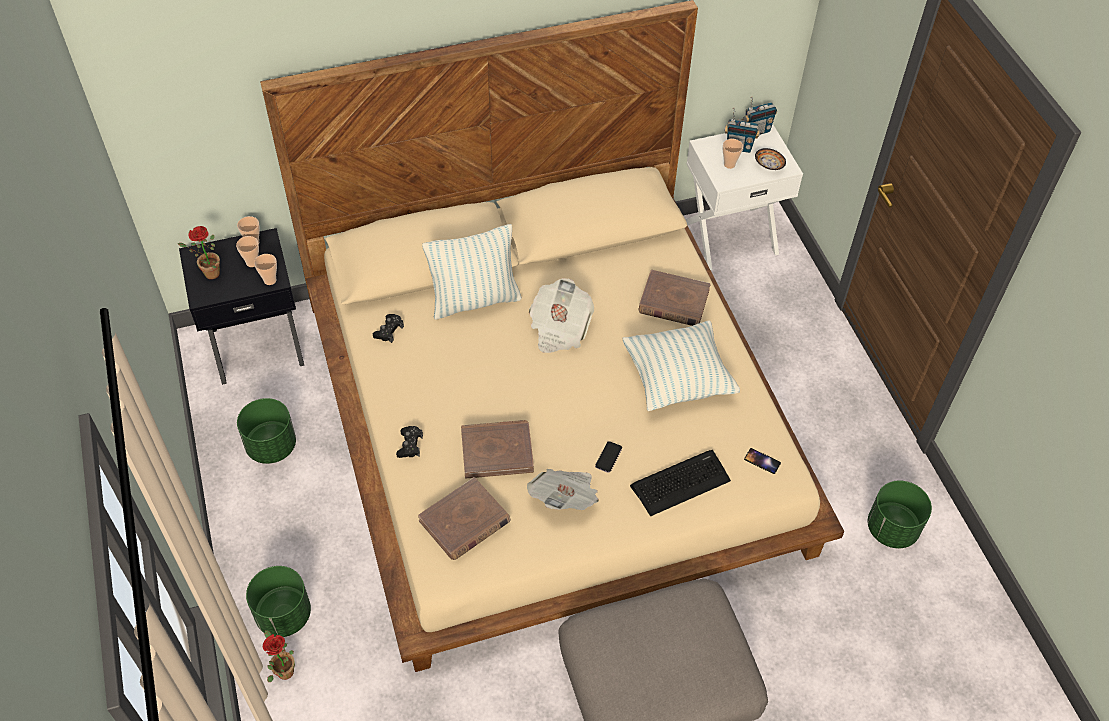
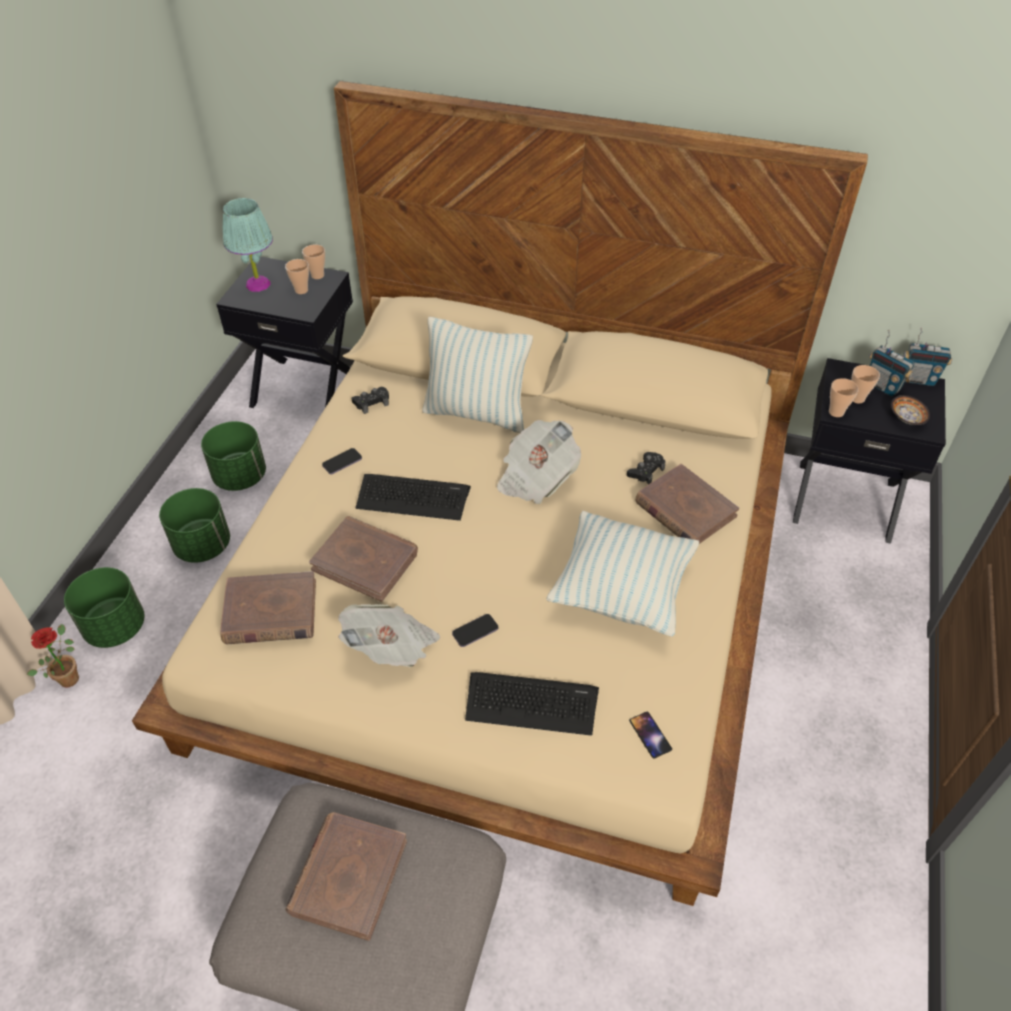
camera: 35 degrees right, 5 degrees down
potted plant [178,226,220,279] -> turquoise table lamp [223,198,273,292]
cup [254,254,277,285] -> cup moved to [829,378,859,417]
black game controller [396,426,423,458] -> black game controller moved to [627,452,666,485]
white nightstand [686,124,803,270] -> black nightstand [793,358,946,544]
green planter [868,480,932,548] -> green planter moved to [159,488,230,563]
none -> brown book [285,812,407,941]
none -> phone [322,448,362,474]
none -> keyboard [356,474,471,521]

